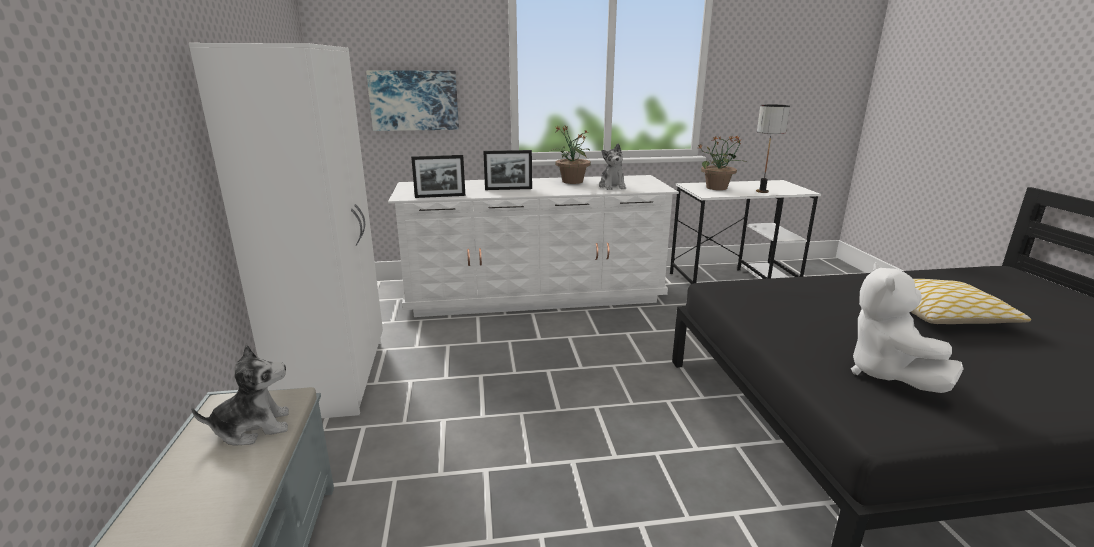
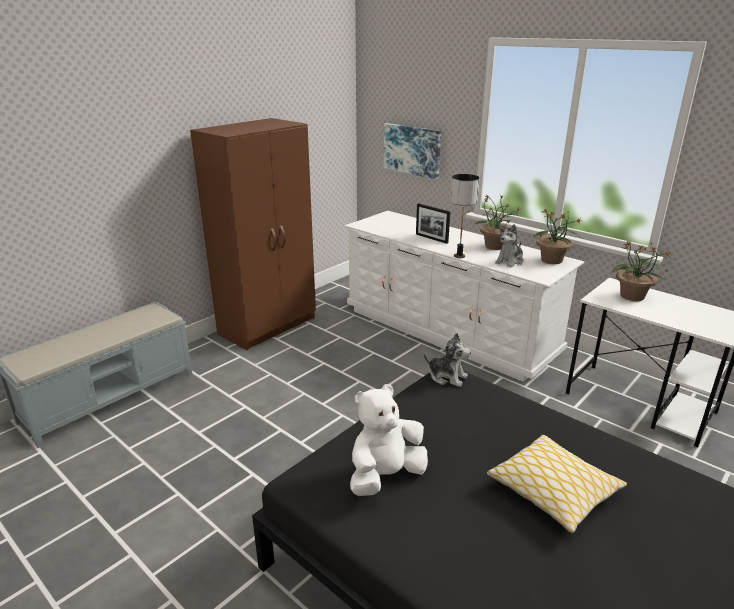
camera: 50 degrees right, 5 degrees up
white wardrobe [189,43,383,418] -> brown wardrobe [190,118,316,350]
plush toy [191,344,289,445] -> plush toy moved to [424,333,471,387]
picture frame [411,155,466,198] -> none
table lamp [756,104,790,193] -> table lamp moved to [450,174,479,258]
none -> potted plant [533,208,582,264]

